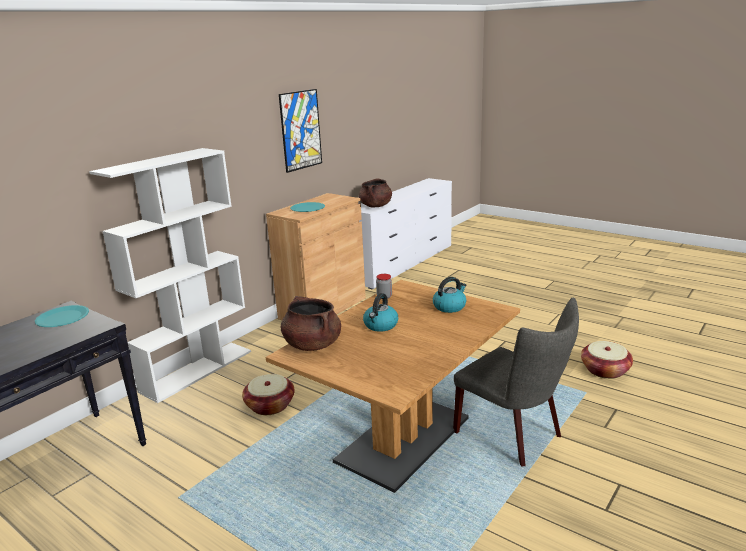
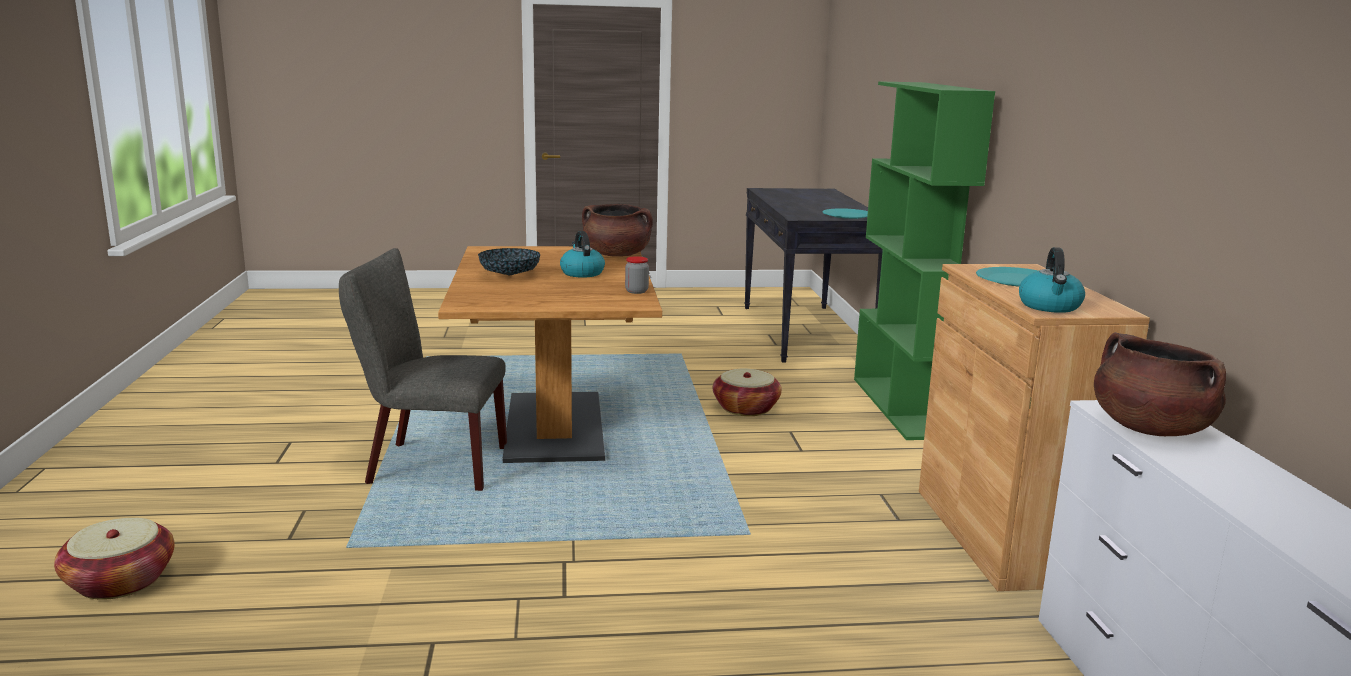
camera: 135 degrees right, 5 degrees down
white bookcase [89,148,251,403] -> green bookcase [854,81,995,440]
picture [279,89,322,173] -> none
kettle [433,277,467,313] -> kettle moved to [1019,247,1085,313]
basket [581,341,633,379] -> basket moved to [54,518,175,600]
none -> bowl [478,248,540,276]

